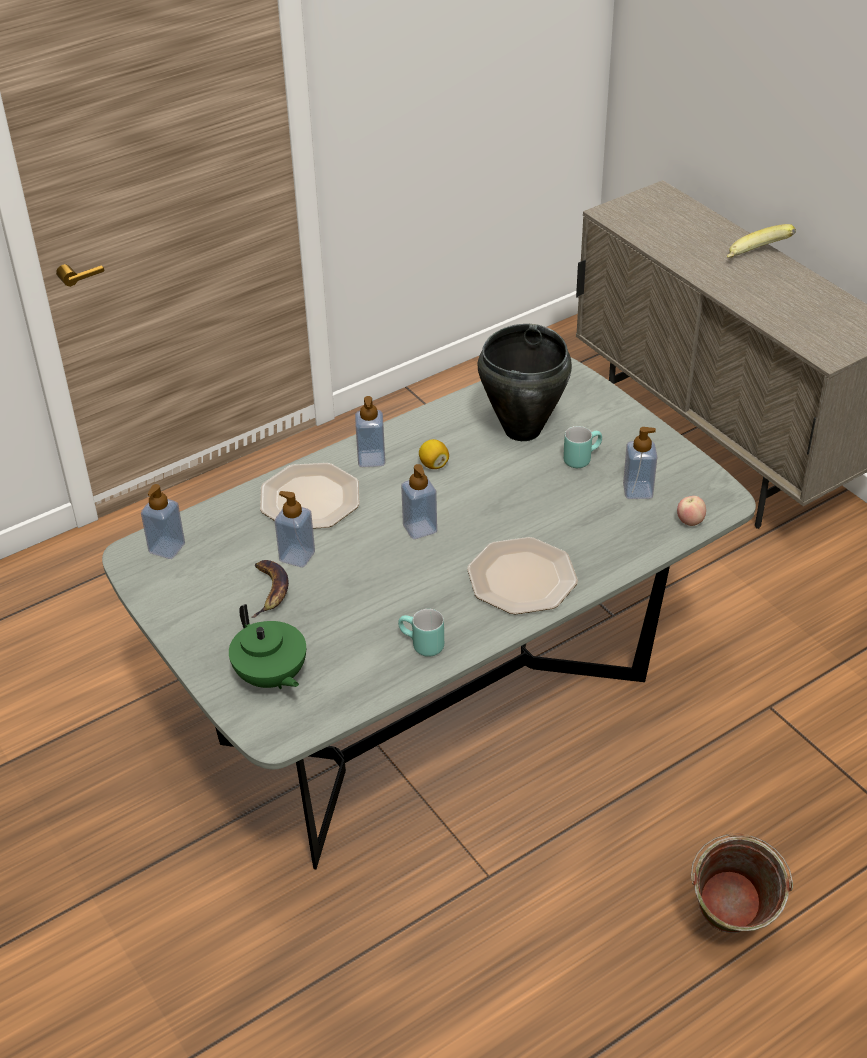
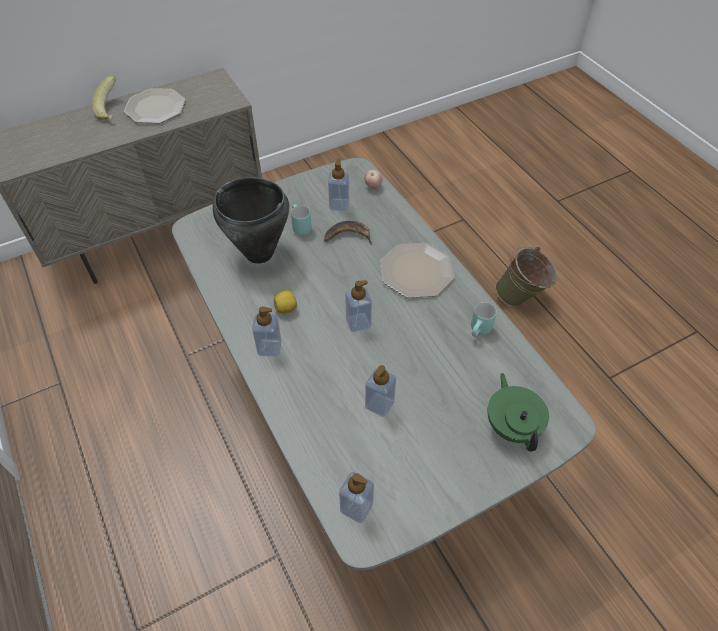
camera: 85 degrees left, 10 degrees up
green teapot [229,604,306,689] -> green teapot turned 75 degrees counterclockwise [488,373,549,452]
banana [251,560,289,618] -> banana moved to [324,221,372,245]
plate [260,463,360,529] -> plate moved to [124,88,186,123]

